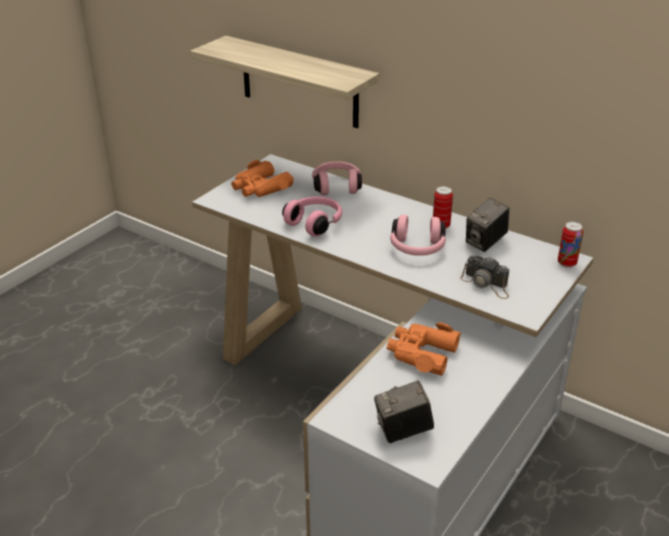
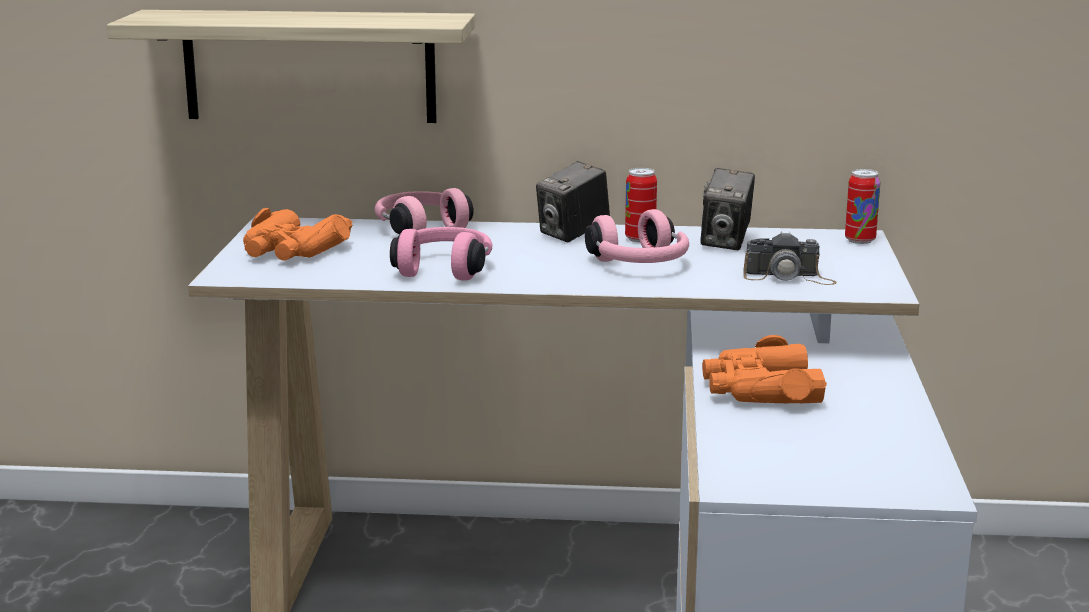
camera: 30 degrees left, 15 degrees down
camera [374,380,434,443] -> camera moved to [536,161,610,242]

